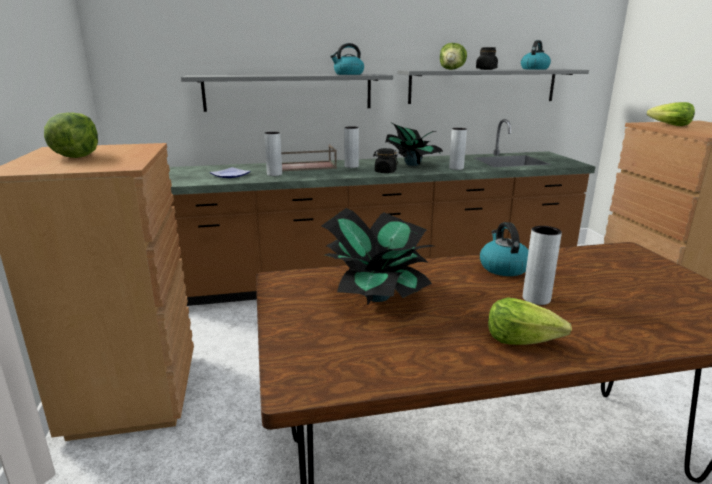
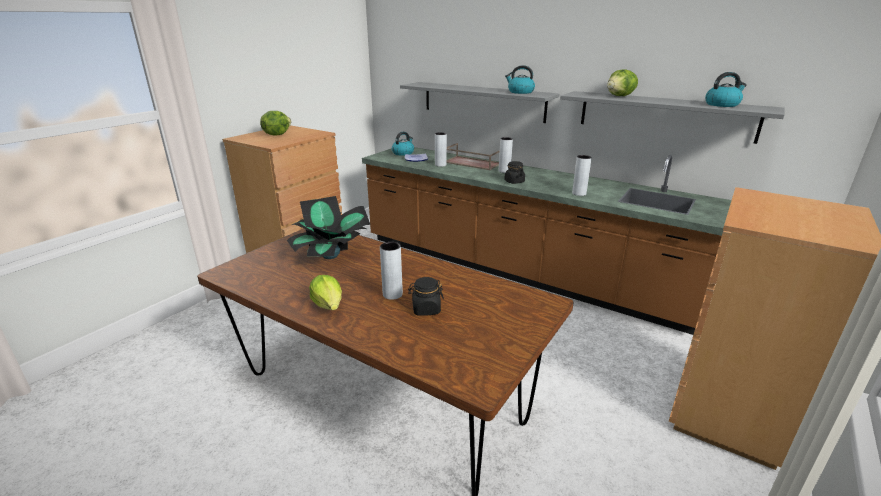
camera: 45 degrees right, 5 degrees up
potted plant [386,122,443,166] -> none
black jar [476,47,498,70] -> black jar moved to [408,277,444,316]
kettle [480,222,529,276] -> kettle moved to [392,132,414,156]
lettuce [647,102,695,126] -> none

